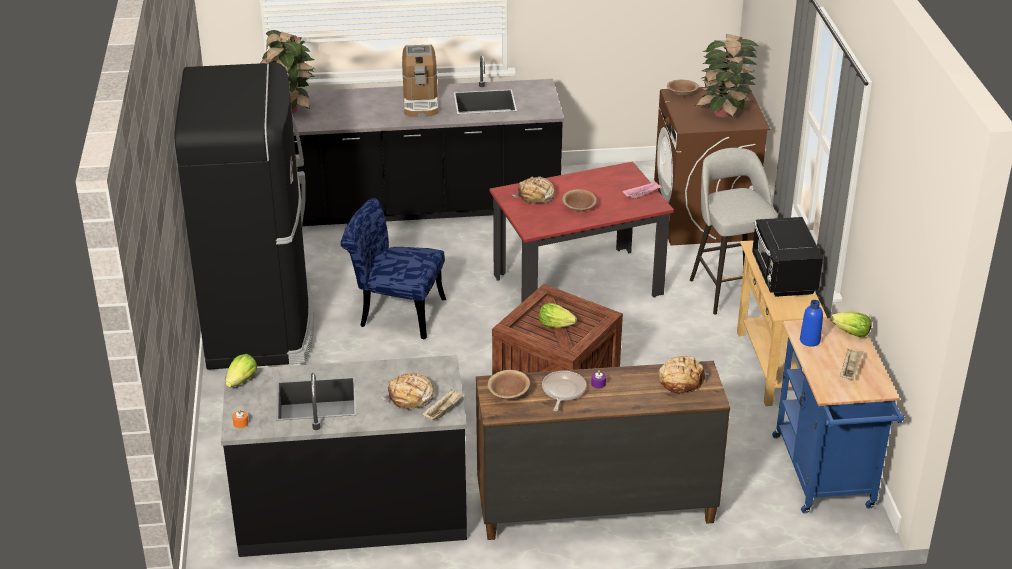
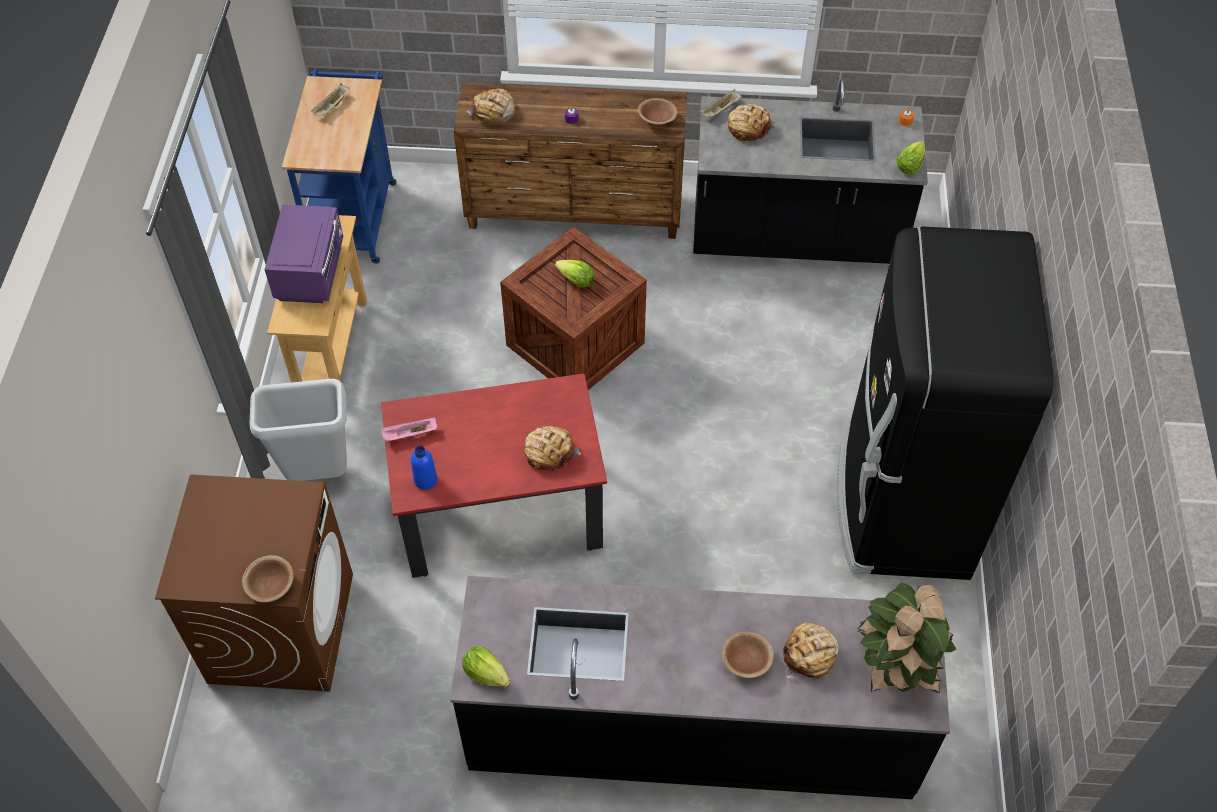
camera: 170 degrees left, 20 degrees up
blue chair [340,198,446,339] -> none
coffee machine [402,45,438,117] -> none
frying pan [542,371,586,411] -> none
brown bowl [562,189,597,212] -> brown bowl moved to [722,632,774,678]
grey stool [690,148,778,315] -> grey trash can [249,379,347,481]
potted plant [695,34,758,118] -> none
black microwave [752,217,823,297] -> purple microwave [265,204,343,303]
blue bottle [800,300,823,347] -> blue bottle moved to [411,446,437,490]
lettuce [830,312,872,337] -> lettuce moved to [463,646,510,687]
none -> bread [783,623,839,680]

